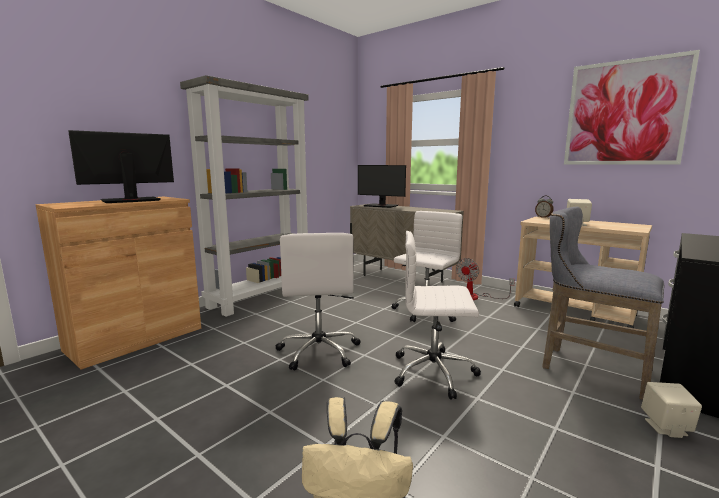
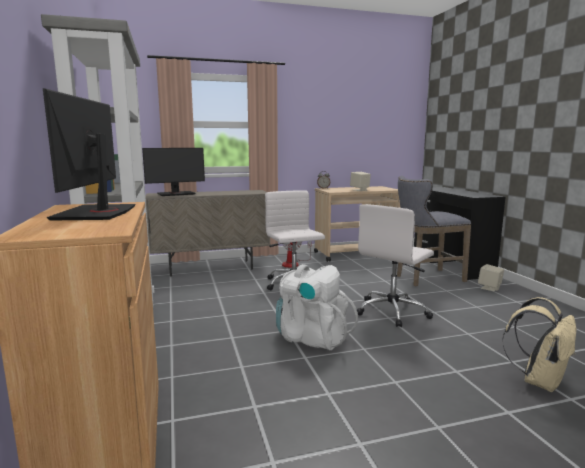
camera: 55 degrees left, 0 degrees up
white office chair [275,233,360,371] -> white backpack [276,264,358,350]
picture [564,50,700,165] -> none

